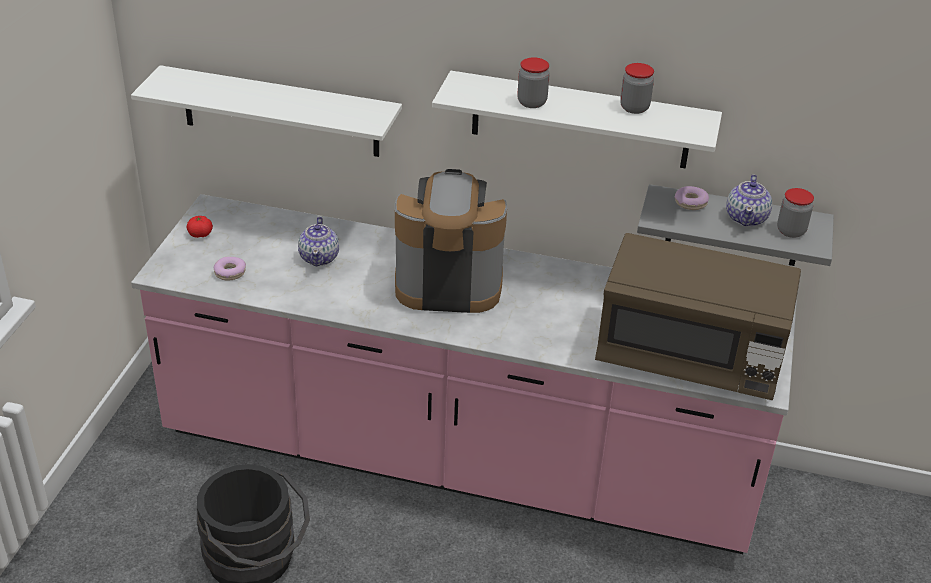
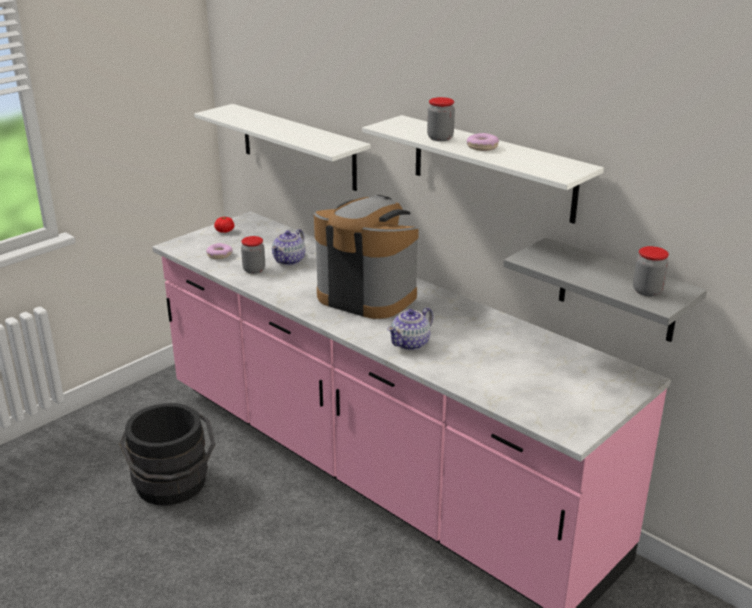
camera: 30 degrees right, 10 degrees down
brown microwave [595,233,801,400] -> none
jar [620,63,654,114] -> jar moved to [241,236,265,274]
donut [674,186,709,210] -> donut moved to [467,133,499,151]
teapot [727,174,772,227] -> teapot moved to [387,307,433,350]

